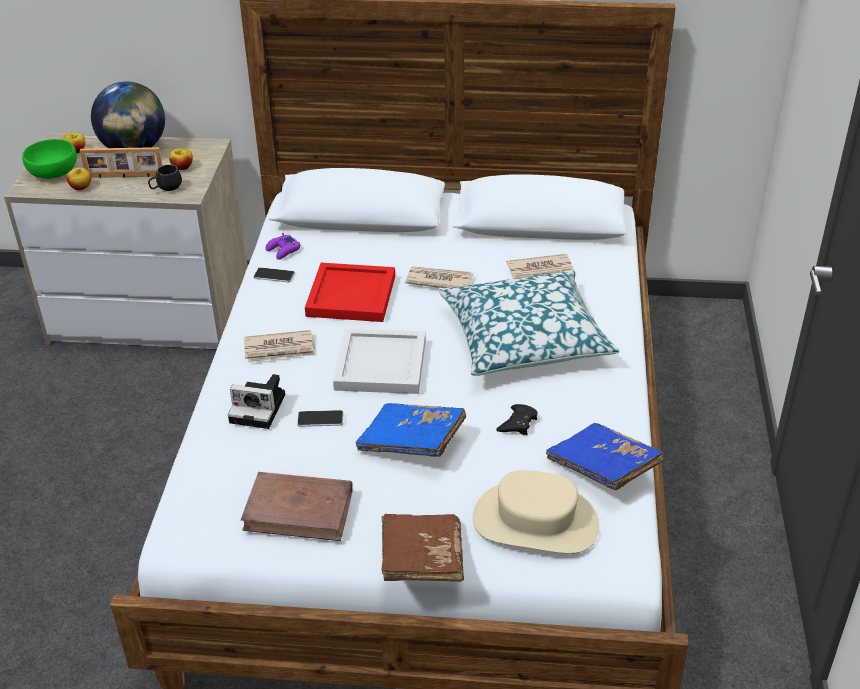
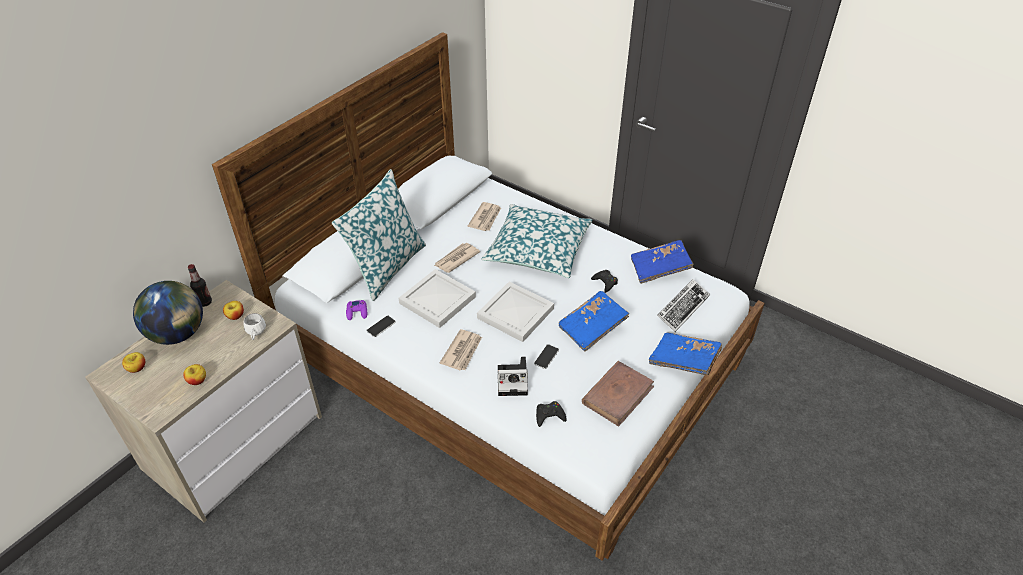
camera: 60 degrees left, 5 degrees up
green bowl [22,139,77,179] -> none
picture frame [80,147,162,178] -> none
black mug [148,165,182,191] -> white mug [244,313,266,340]
camera [228,374,285,429] -> camera turned 45 degrees clockwise [498,357,528,396]
red tray [305,263,395,322] -> white tray [398,269,476,328]
brown book [382,514,464,582] -> blue book [649,333,722,375]
beige hat [473,470,599,554] -> keyboard [657,279,710,332]
none -> bottle [188,264,212,307]
none -> pillow [332,169,426,301]
none -> black game controller [536,401,567,427]

